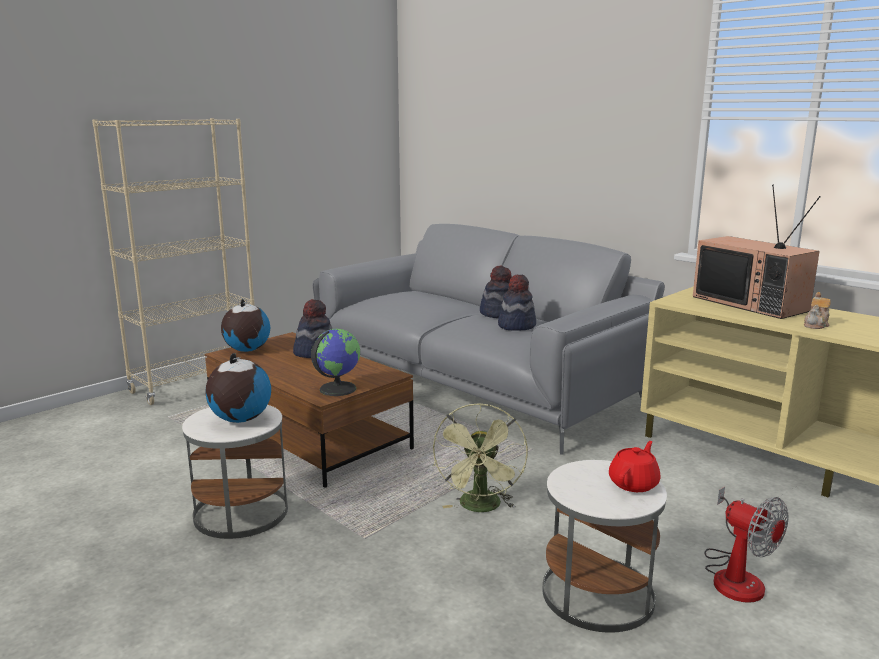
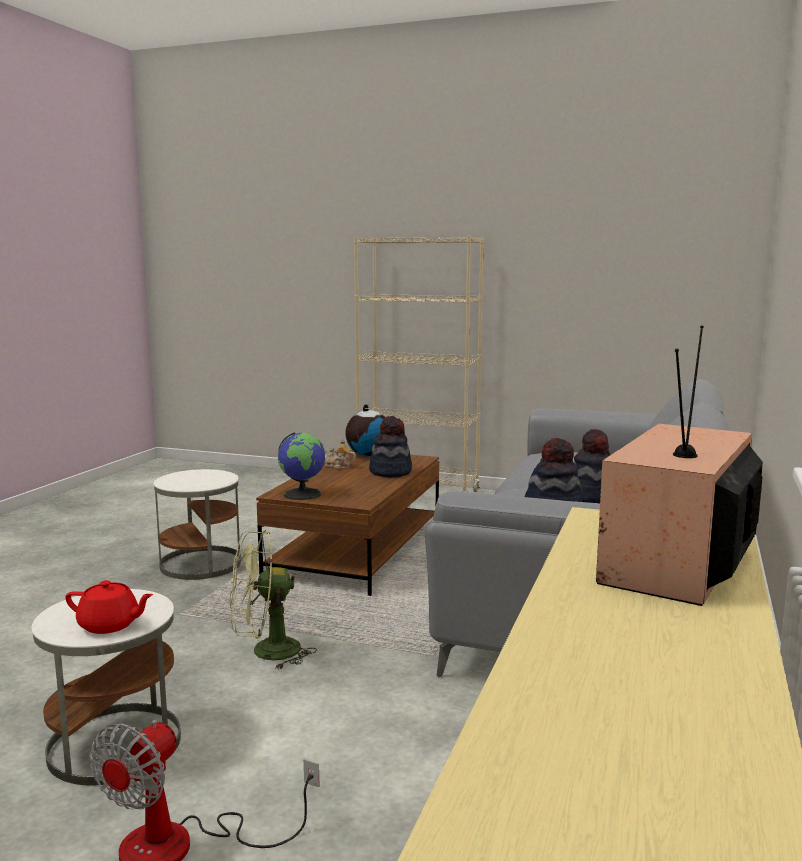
camera: 65 degrees right, 5 degrees down
globe [205,353,271,423] -> none
teapot [804,292,831,329] -> teapot moved to [325,439,356,469]

